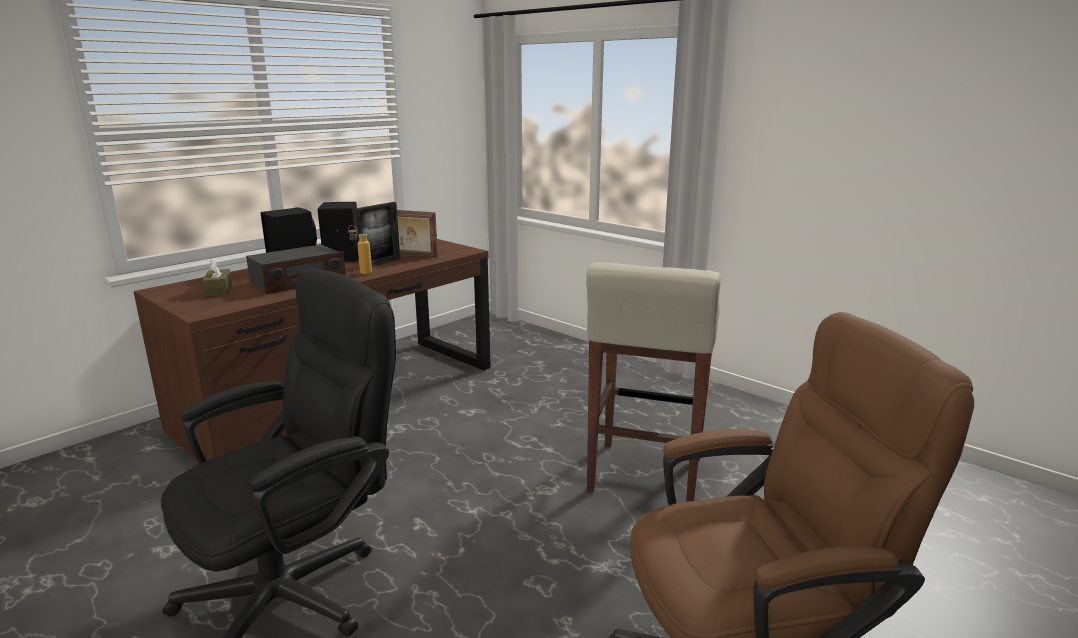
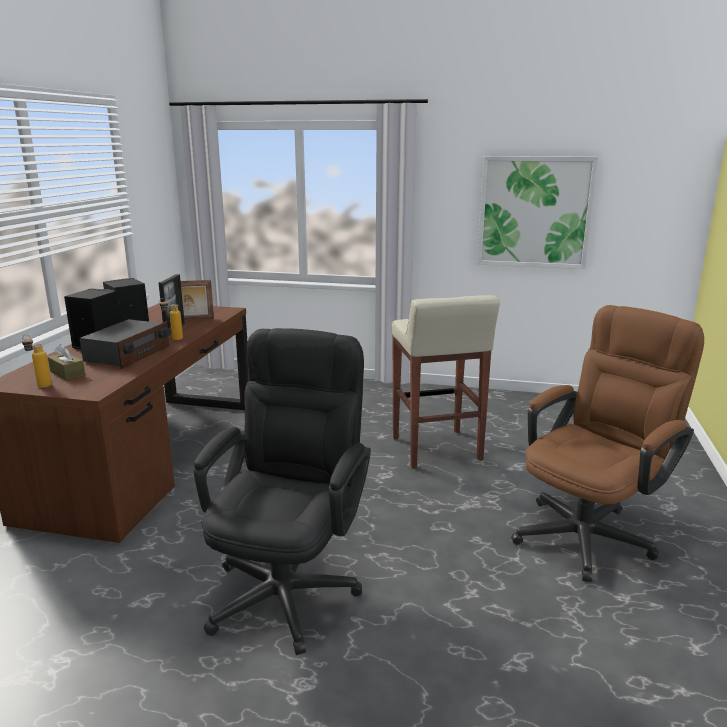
camera: 30 degrees left, 0 degrees up
none -> bottle [22,334,52,388]
none -> picture [477,156,598,269]

